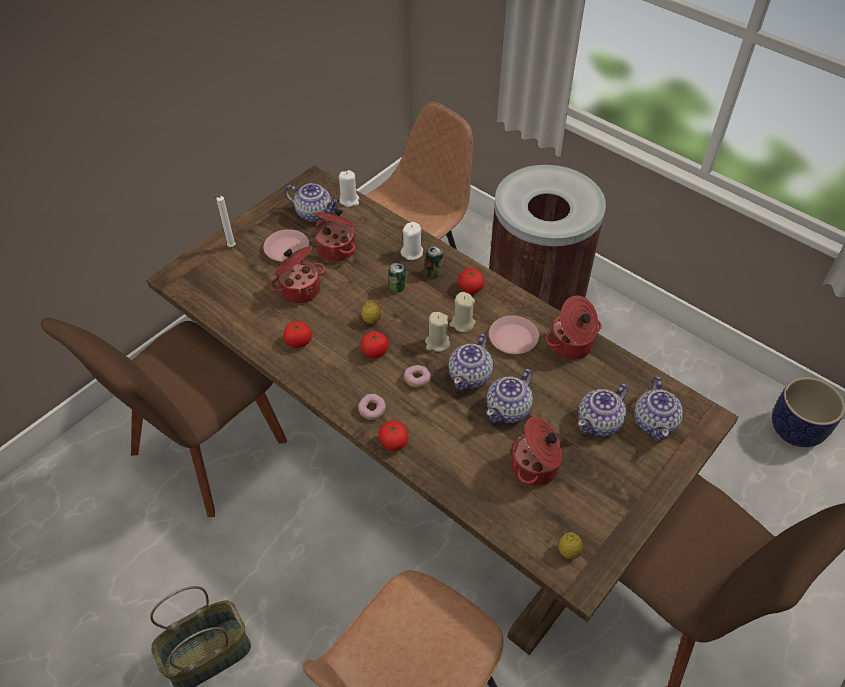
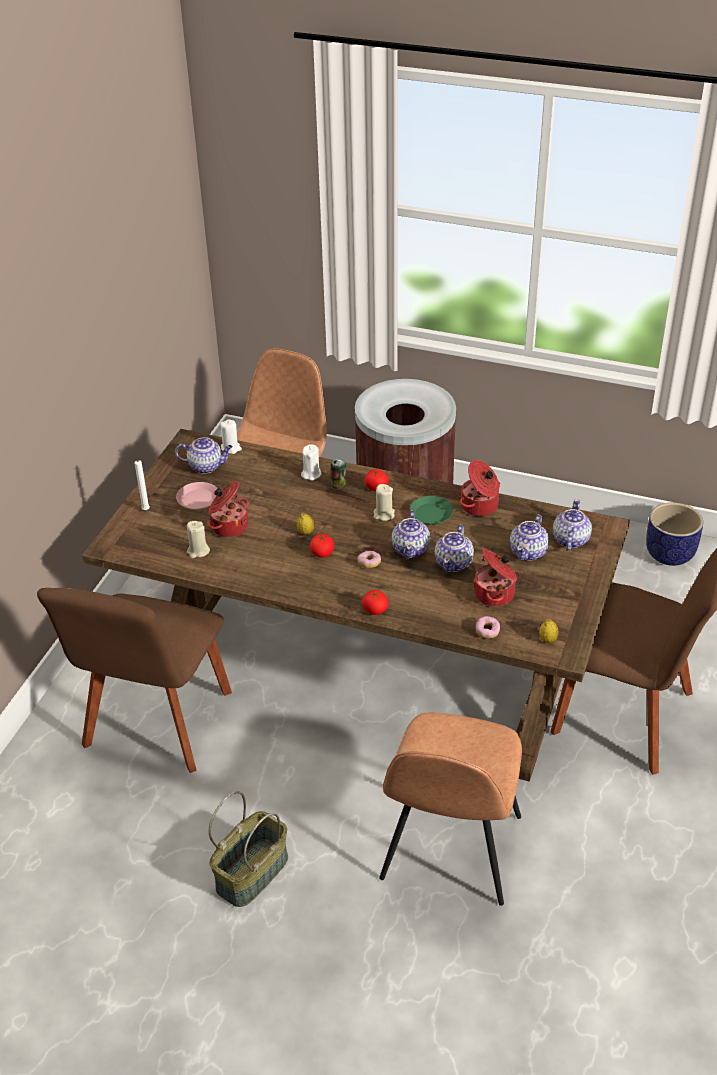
camera: 20 degrees left, 10 degrees down
tomato [283,321,312,348] -> none
cooking pot [314,208,357,262] -> none
donut [358,394,386,420] -> donut moved to [476,616,500,639]
can [389,262,406,293] -> none
beige candle [425,312,450,352] -> beige candle moved to [187,521,210,558]
pink plate [489,316,539,354] -> green plate [410,496,453,525]
teapot [634,376,683,441] -> teapot turned 150 degrees counterclockwise [553,499,592,551]

